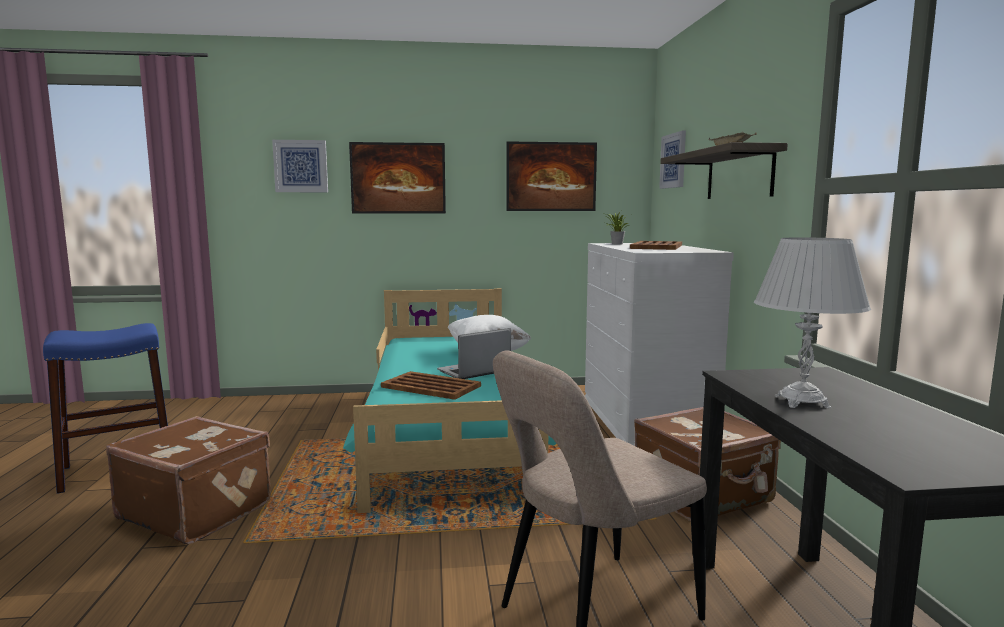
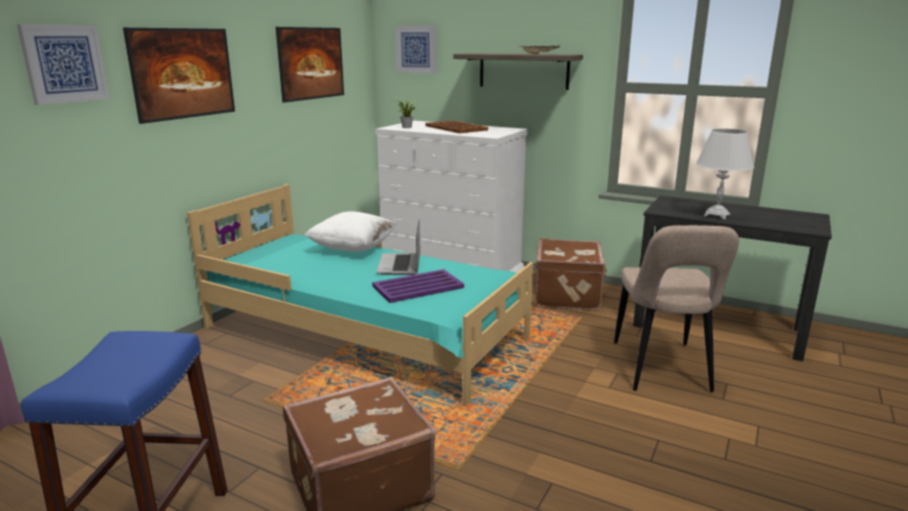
camera: 55 degrees left, 10 degrees up
brown tray [381,371,481,400] -> purple tray [372,269,464,303]

